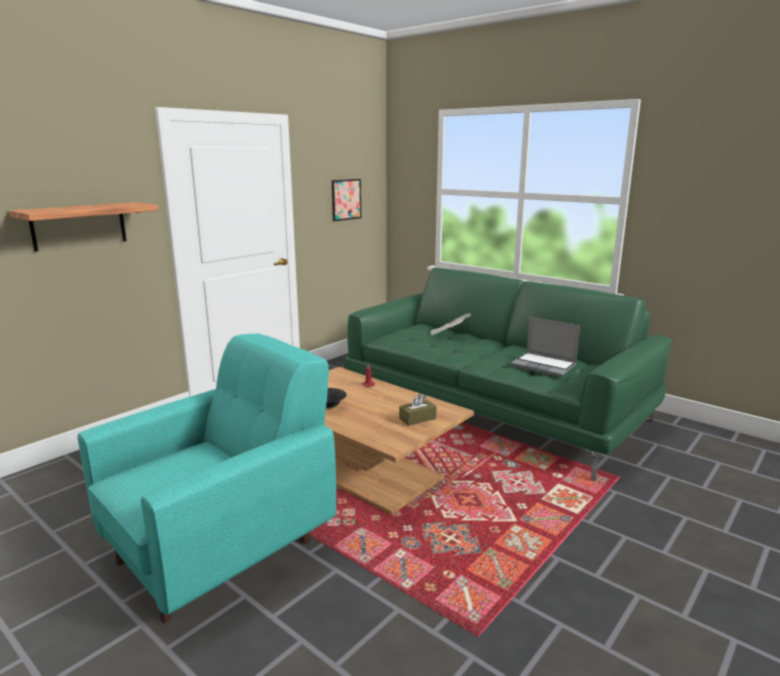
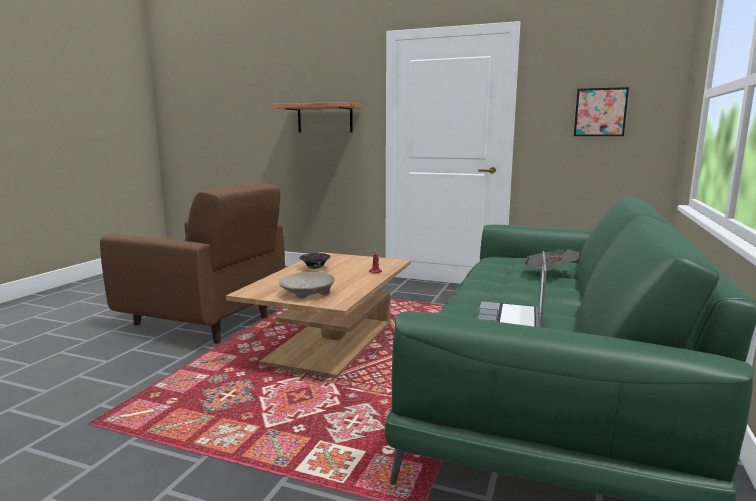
camera: 70 degrees right, 5 degrees down
turquoise armchair [77,333,336,623] -> brown armchair [100,183,285,344]
brown tissue box [399,393,437,426] -> beige bowl [279,272,335,298]

